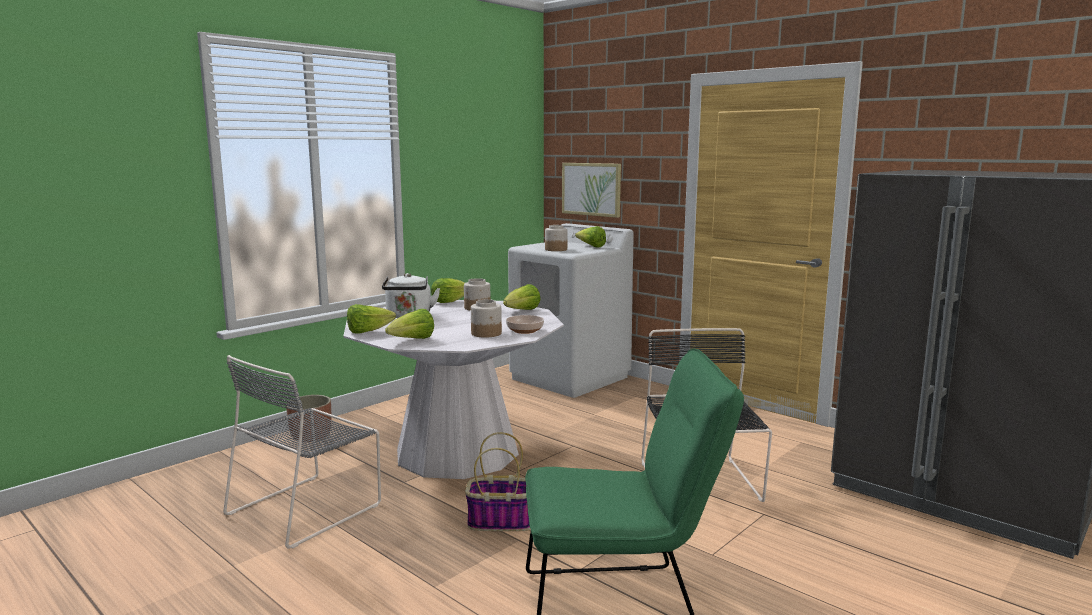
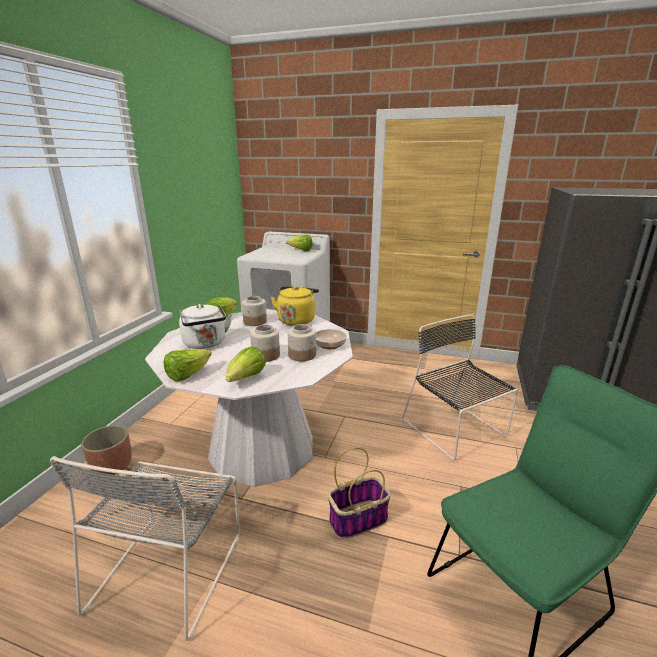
camera: 25 degrees left, 10 degrees up
lettuce [503,284,541,310] -> yellow kettle [271,286,319,326]
jar [545,225,567,251] -> jar moved to [250,324,280,362]
picture [562,163,621,218] -> none

